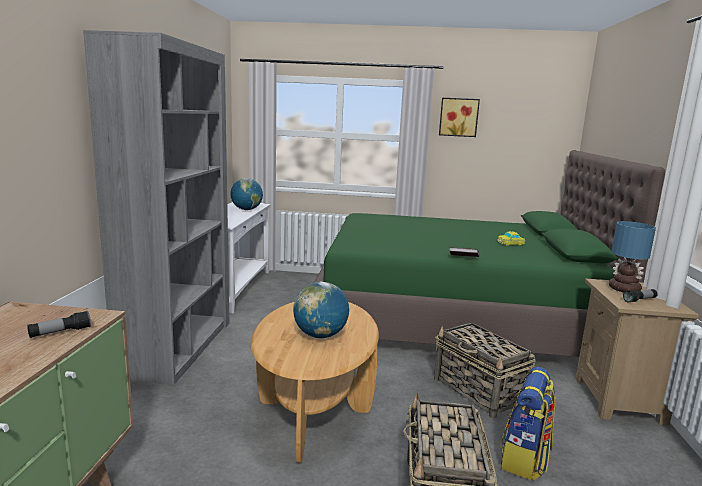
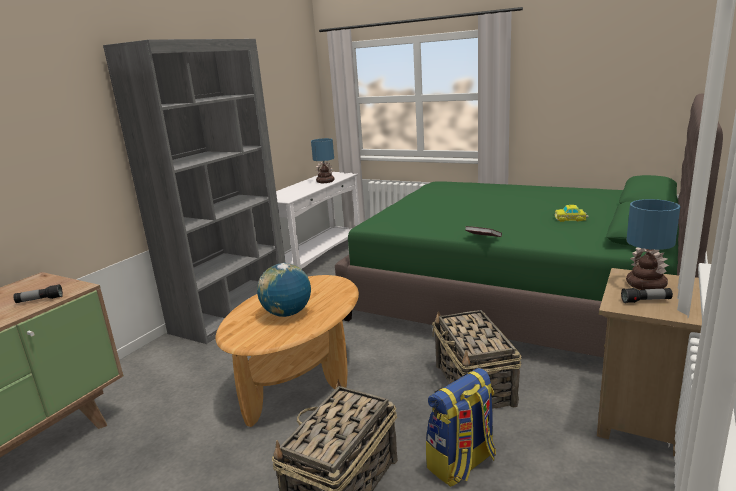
camera: 25 degrees right, 5 degrees up
globe [230,178,263,210] -> table lamp [311,138,334,183]
picture [439,98,480,137] -> none

